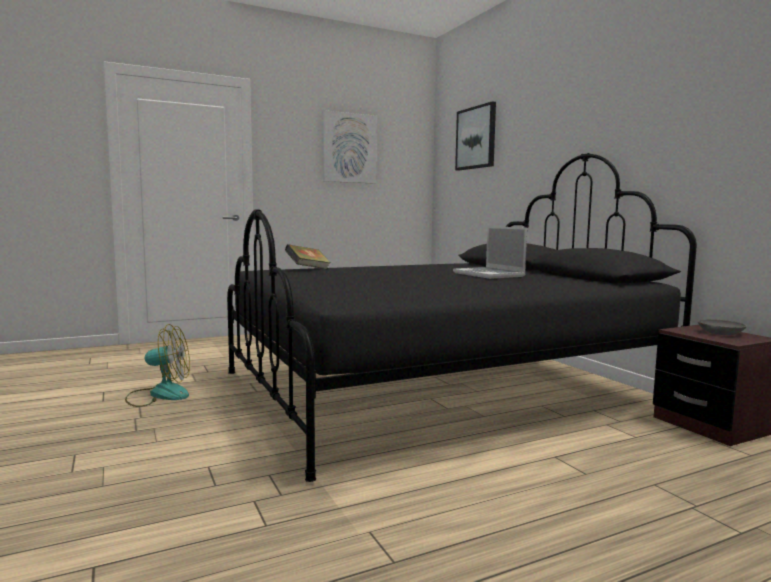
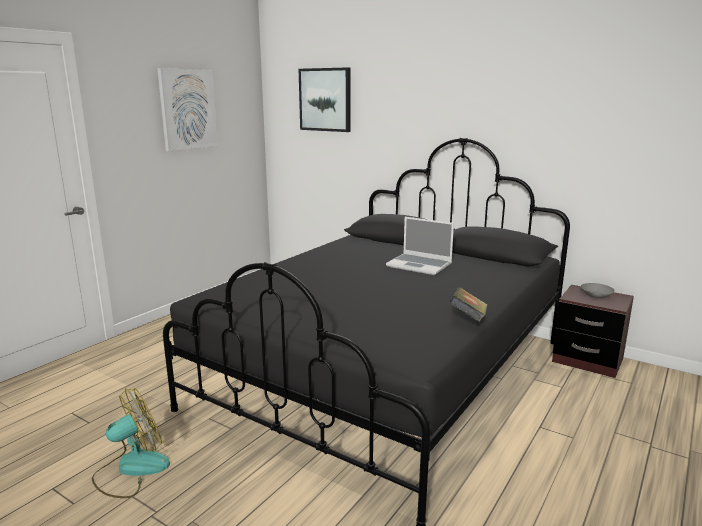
camera: 30 degrees left, 10 degrees up
book [285,244,331,269] -> book moved to [449,287,487,323]

